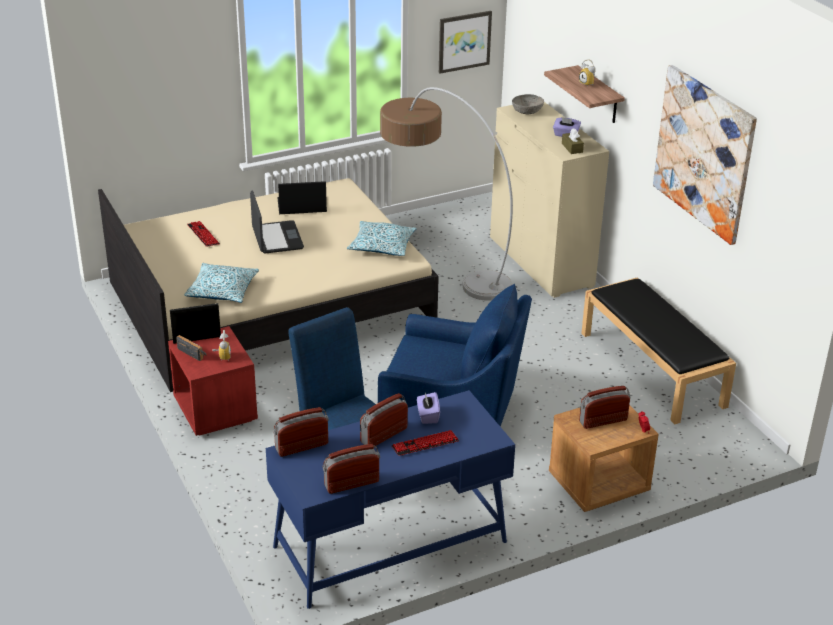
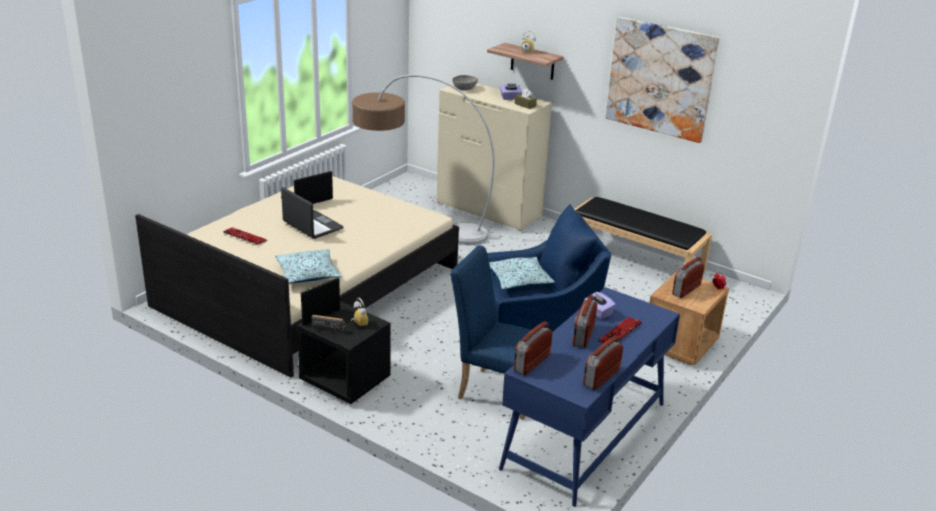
camera: 30 degrees left, 5 degrees down
red nightstand [168,326,258,436] -> black nightstand [297,301,391,404]
pillow [347,221,417,256] -> pillow moved to [489,257,555,290]
picture [439,11,492,74] -> none

